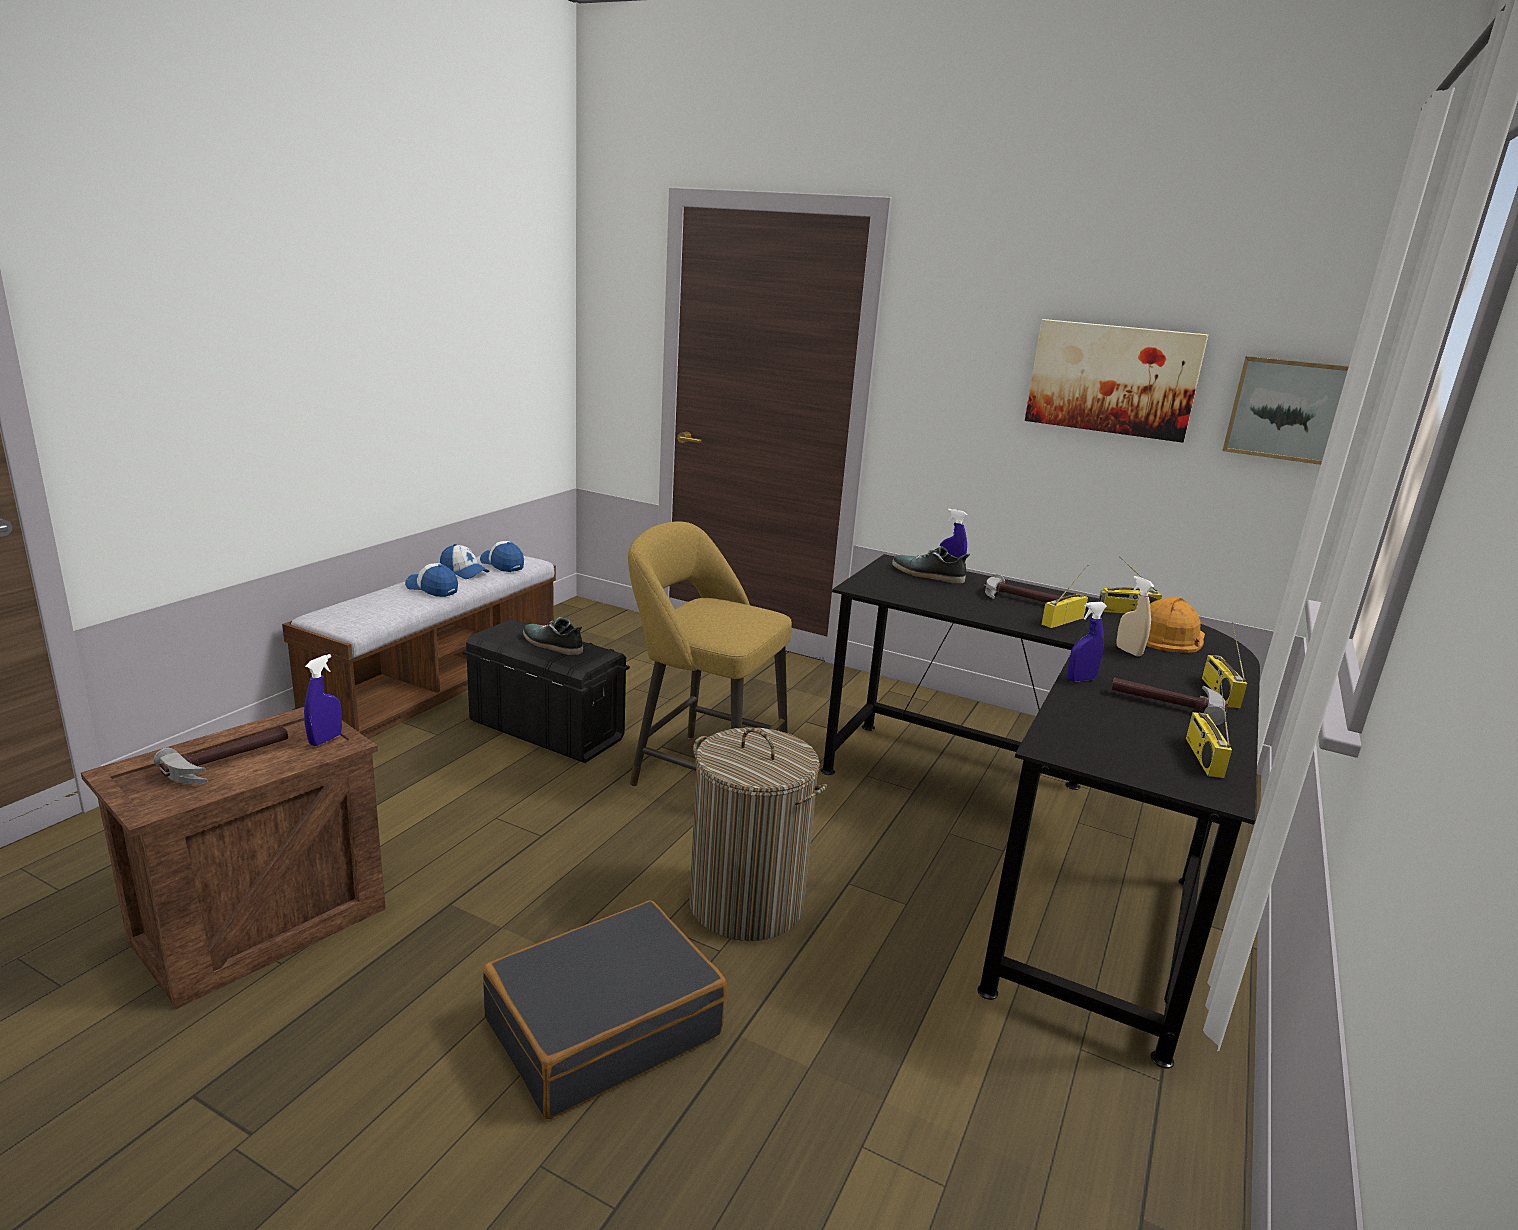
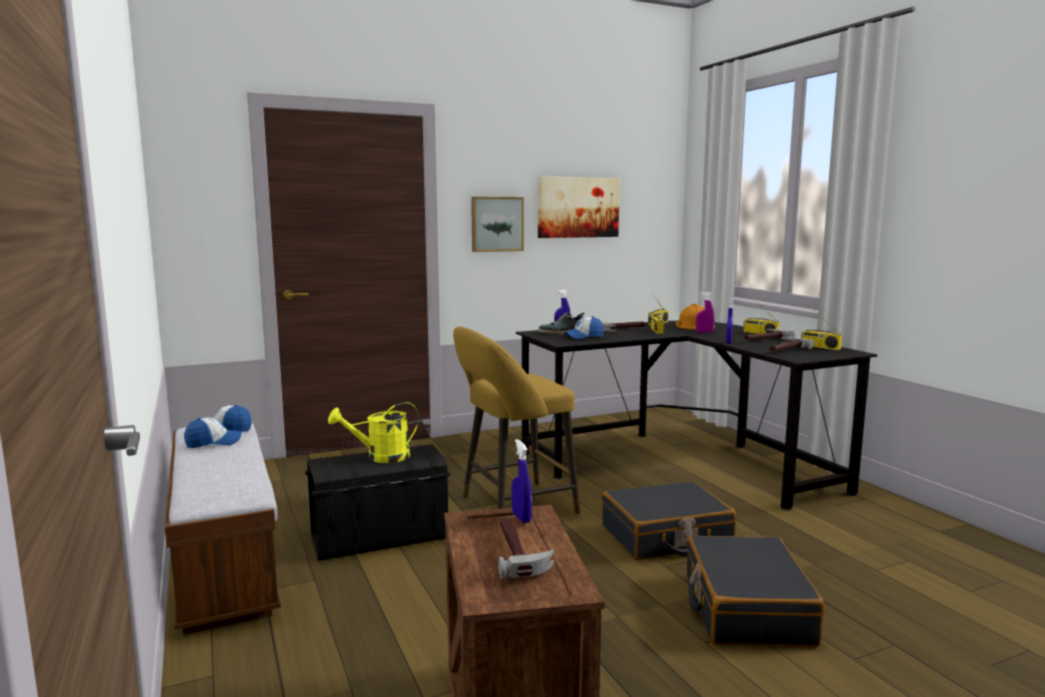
camera: 50 degrees left, 10 degrees down
cap [405,563,458,597] -> cap moved to [564,316,604,339]
shoe [523,617,583,655] -> yellow watering can [328,402,419,463]
laundry basket [689,727,827,941] -> black suitcase [602,481,736,560]
beige spray bottle [1116,576,1154,656] -> purple spray bottle [696,292,715,333]
picture [1222,356,1349,465] -> picture moved to [471,197,524,252]
none -> hammer [769,337,814,352]

